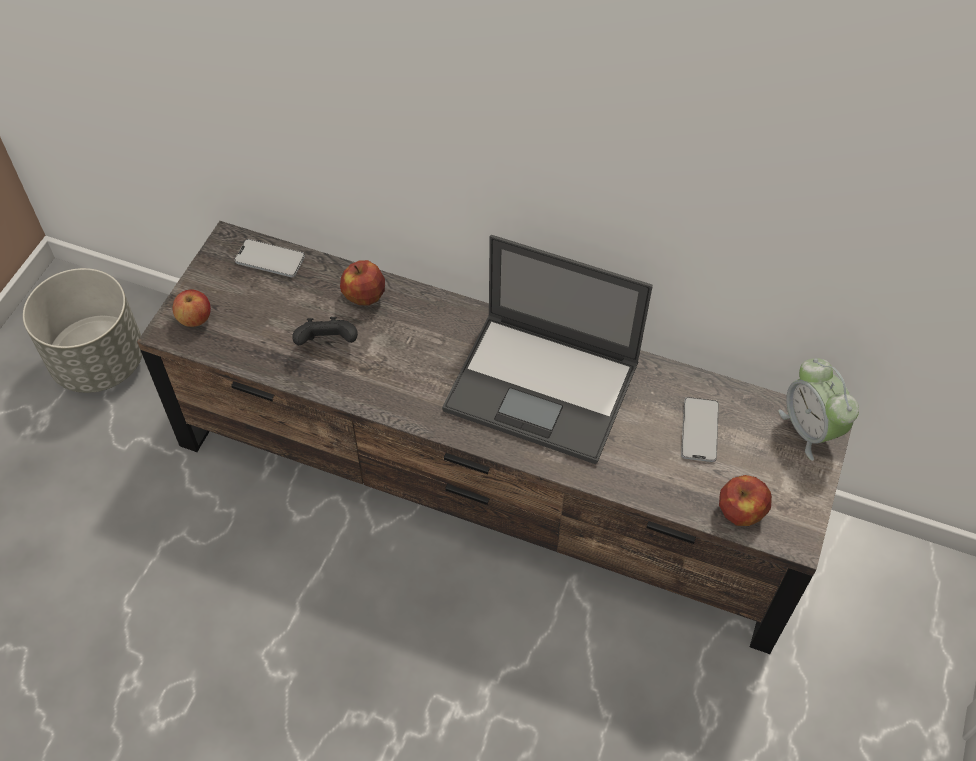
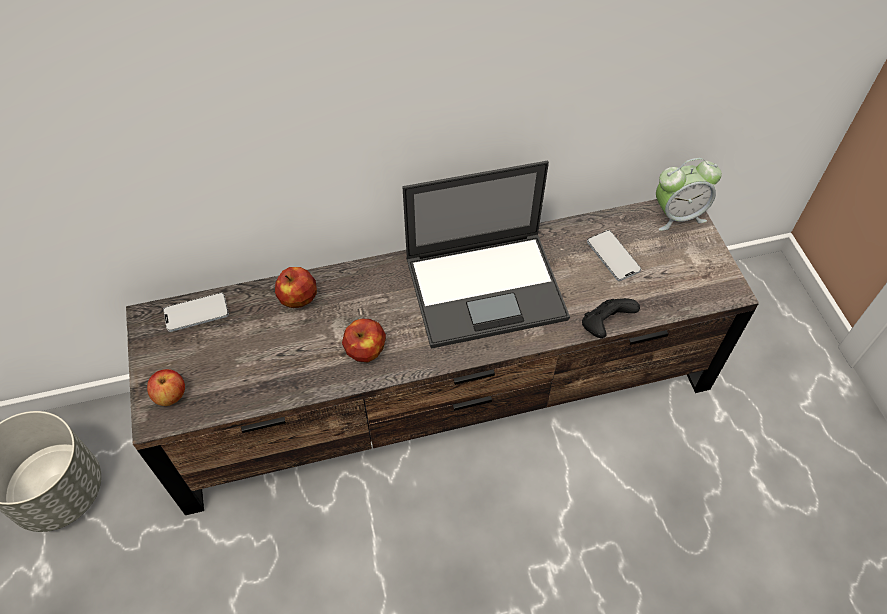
camera: 35 degrees left, 0 degrees up
black game controller [292,317,358,345] -> black game controller moved to [582,298,640,338]
apple [719,475,772,526] -> apple moved to [342,319,386,363]
alarm clock [778,358,859,461] -> alarm clock turned 45 degrees counterclockwise [656,158,722,231]

